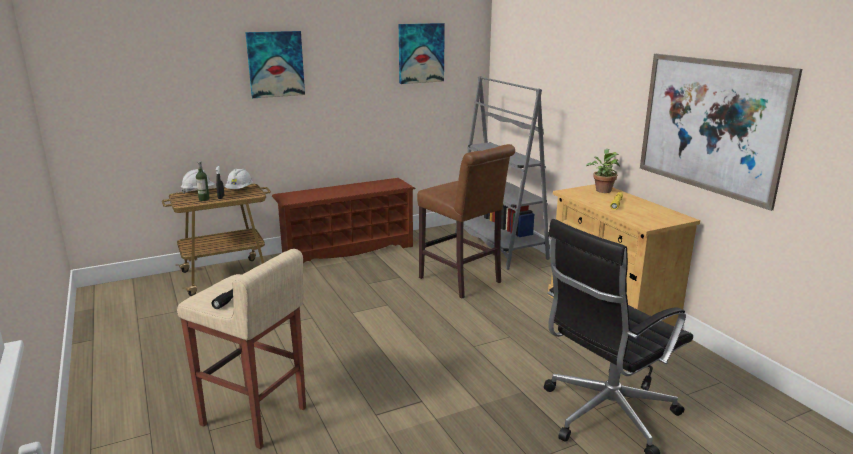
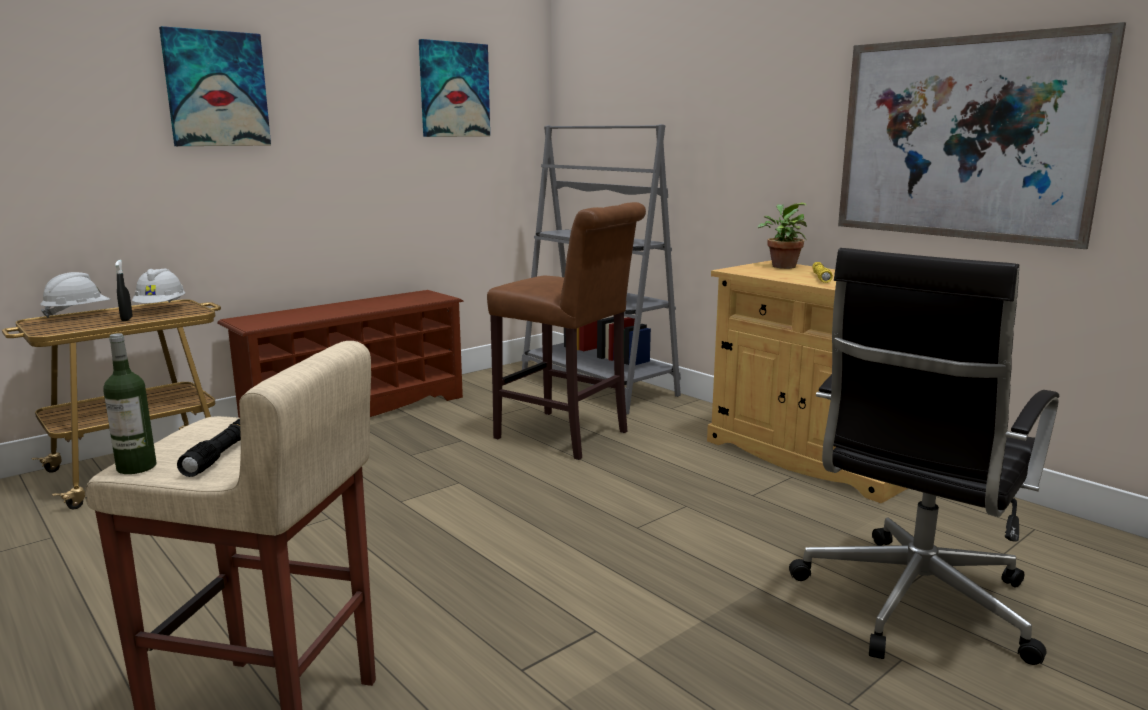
camera: 15 degrees left, 5 degrees down
bottle [196,161,210,201] -> bottle moved to [103,333,157,474]

